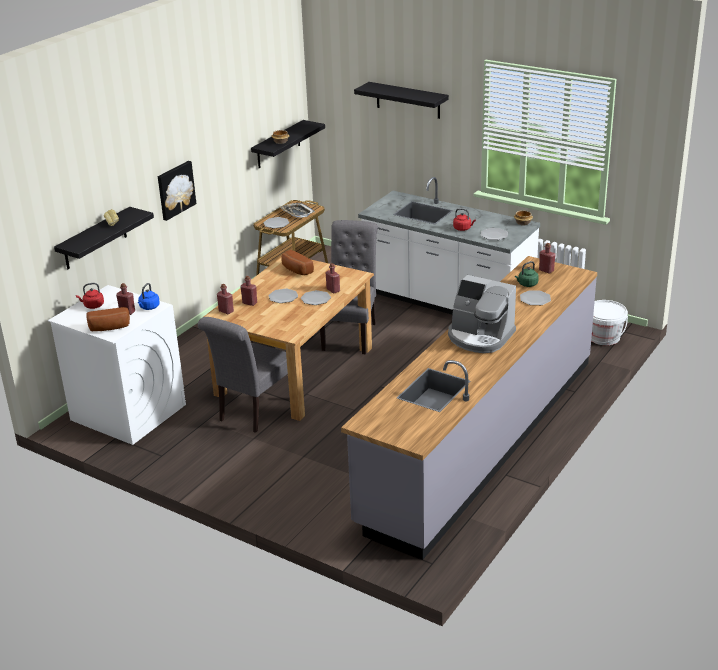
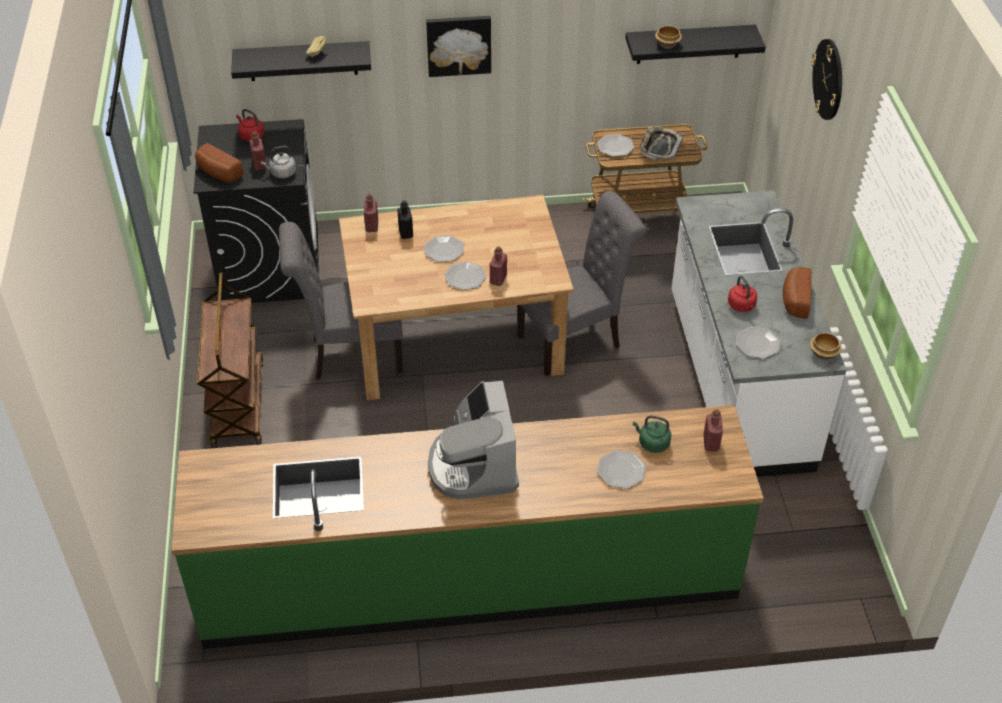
camera: 50 degrees right, 15 degrees up
white washing machine [48,285,186,445] -> black washing machine [194,119,319,303]
blue kettle [138,283,160,310] -> grey kettle [261,146,296,179]
red bottle [240,276,257,306] -> black bottle [397,201,413,239]
bread [281,250,314,275] -> bread moved to [783,267,811,318]
grey counter [341,256,597,560] -> green counter [171,405,763,649]
black shelf [354,82,449,119] -> wall clock [811,39,842,120]
white bucket [591,300,628,345] -> none
none -> brown cart [197,272,264,448]

